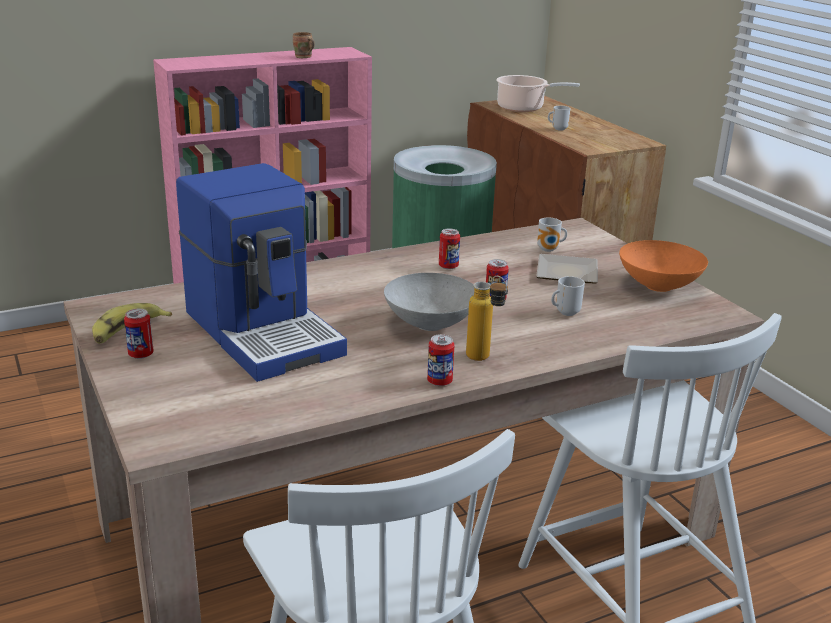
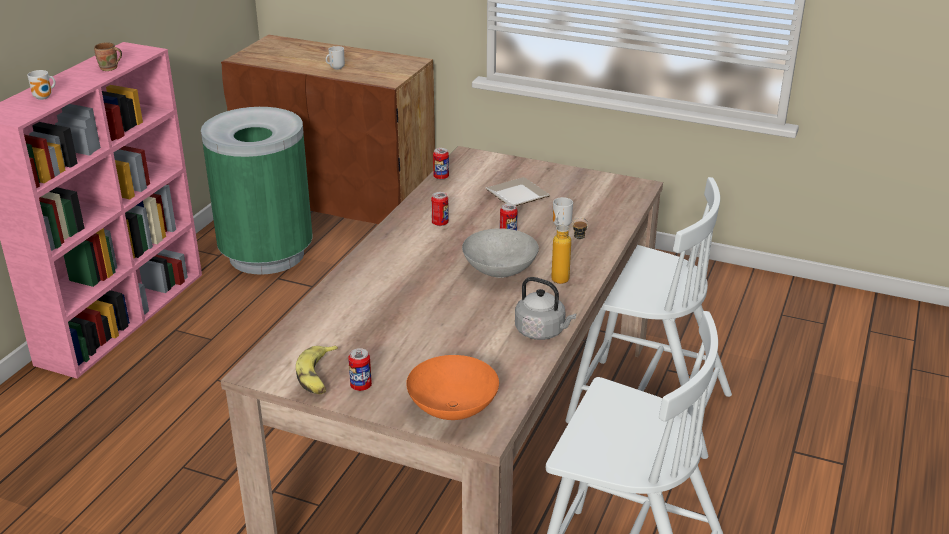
camera: 40 degrees left, 5 degrees up
coffee machine [176,163,347,382] -> none
can [427,334,454,386] -> can moved to [433,148,449,180]
cooking pot [496,75,580,112] -> none
mug [537,218,567,252] -> mug moved to [27,70,56,100]
orange bowl [619,240,708,292] -> orange bowl moved to [406,355,499,420]
none -> grey kettle [515,277,576,340]

